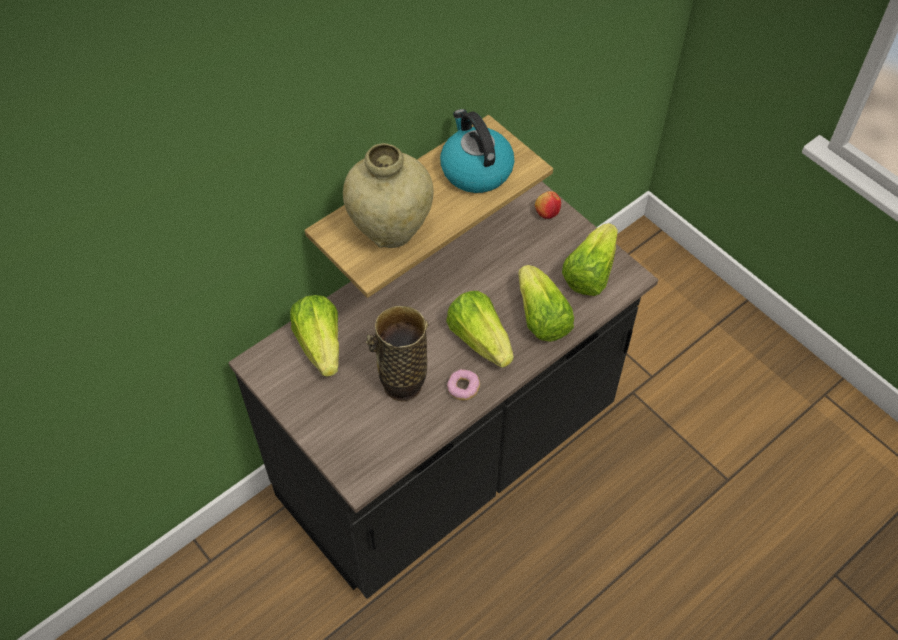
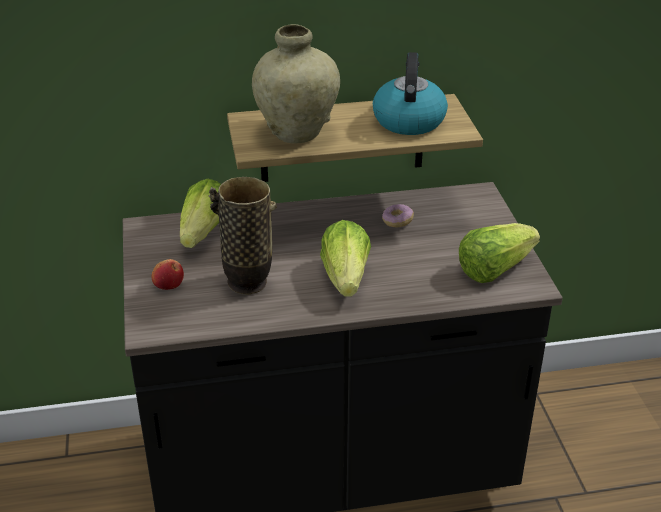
camera: 30 degrees right, 20 degrees down
donut [447,369,480,400] -> donut moved to [382,204,414,227]
lettuce [518,265,574,342] -> none
apple [535,191,561,219] -> apple moved to [152,259,184,290]

